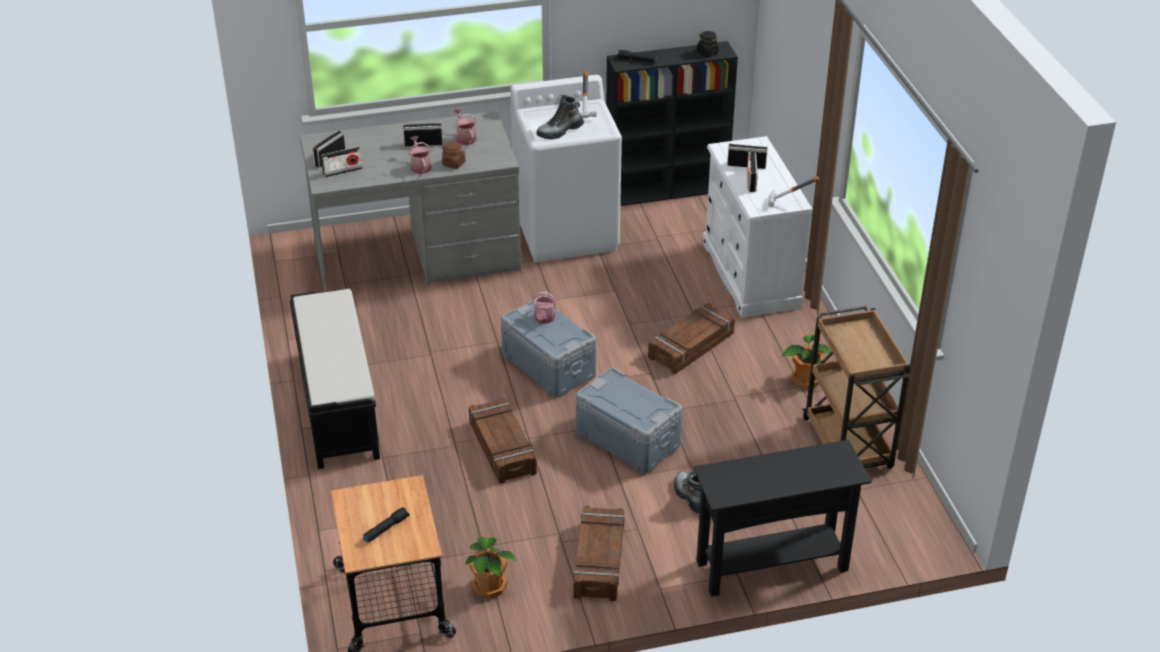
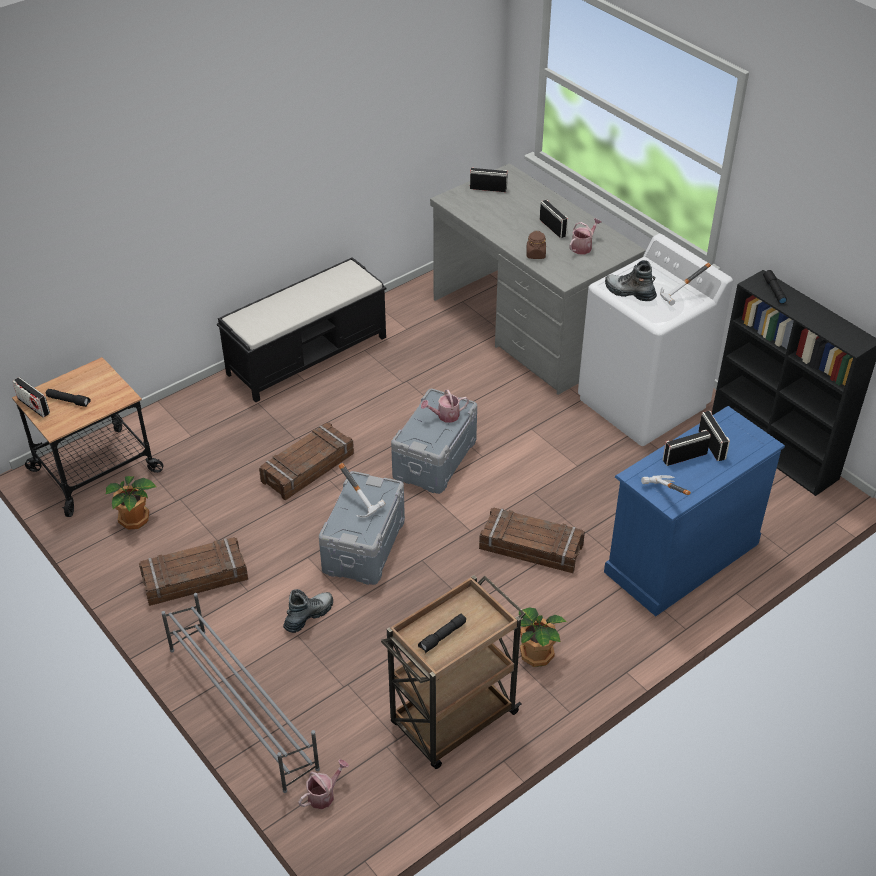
camera: 65 degrees right, 5 degrees up
radio [321,147,363,177] -> radio moved to [12,377,50,417]
watering can [409,136,431,174] -> watering can moved to [298,759,349,809]
black console table [693,440,872,597] -> grey shoe rack [161,593,320,793]
black jar [697,31,719,57] -> none
white dresser [703,136,813,318] -> blue dresser [604,406,785,616]
none -> hammer [338,463,386,518]
none -> black flashlight [418,614,466,653]

